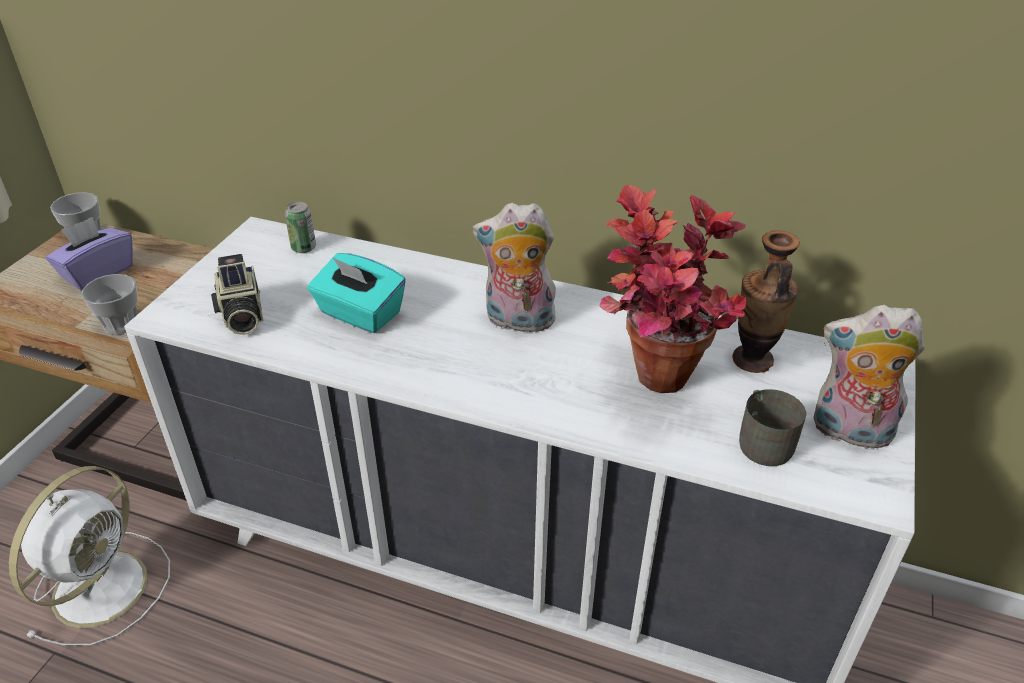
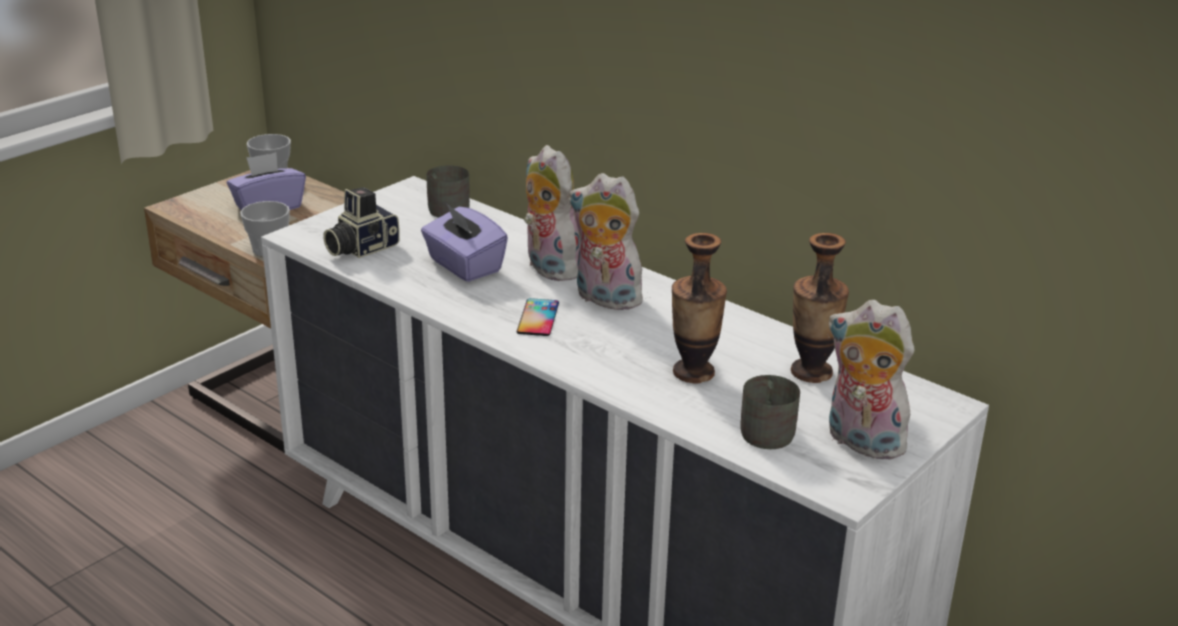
camera: 20 degrees right, 10 degrees down
white fan [9,466,170,646] -> none
camera [211,254,263,335] -> camera turned 45 degrees clockwise [323,187,400,258]
can [285,202,316,253] -> grey mug [426,165,470,218]
turquoise tissue box [308,253,406,333] -> purple tissue box [421,203,508,282]
potted plant [599,185,747,393] -> vase [672,233,727,383]
none -> phone [517,298,559,336]
none -> plush toy [524,145,580,281]

